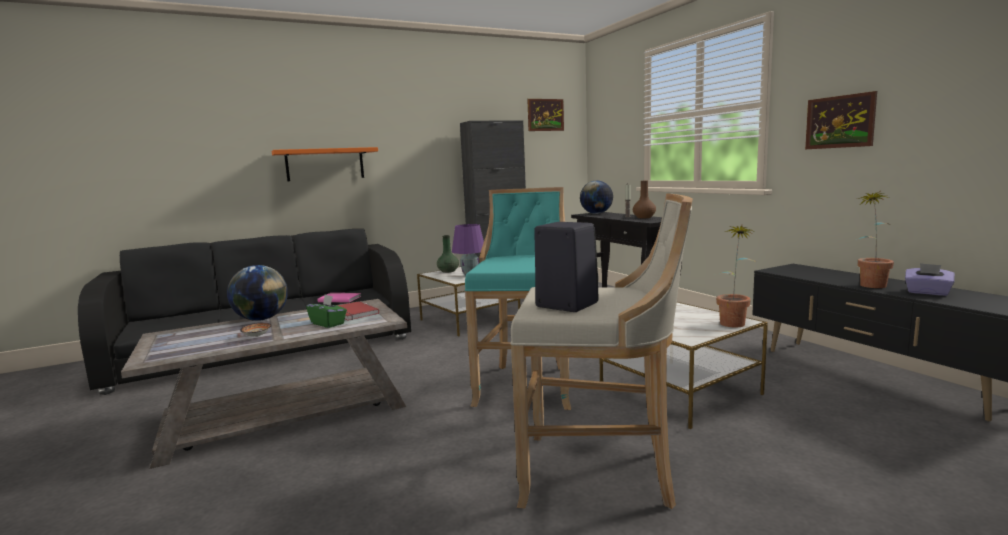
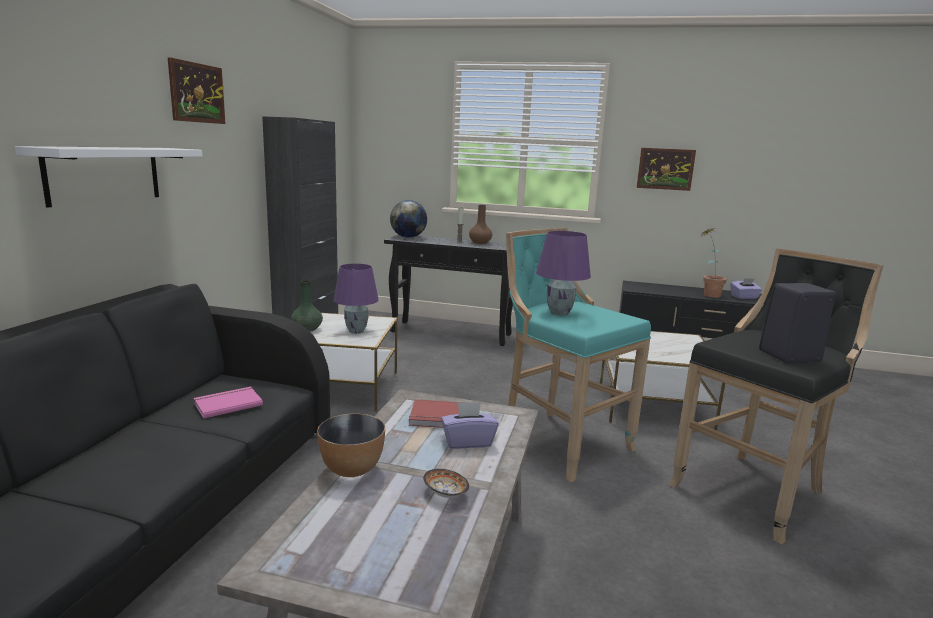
camera: 50 degrees left, 5 degrees up
globe [227,265,288,321] -> bowl [317,414,385,477]
orange shelf [272,147,378,181] -> white shelf [15,146,202,208]
green tissue box [306,295,347,328] -> purple tissue box [441,402,499,449]
beige stool [510,193,693,509] -> black stool [668,249,884,544]
picture [527,99,564,131] -> picture moved to [168,57,225,124]
potted plant [714,225,757,328] -> none
none -> purple table lamp [536,231,591,316]

